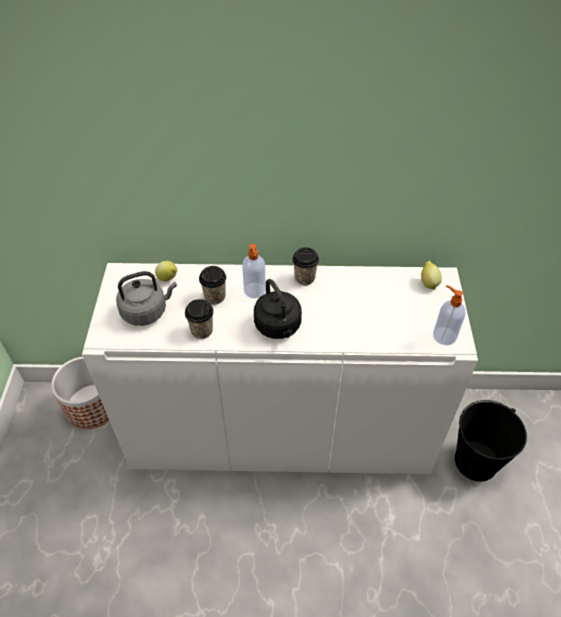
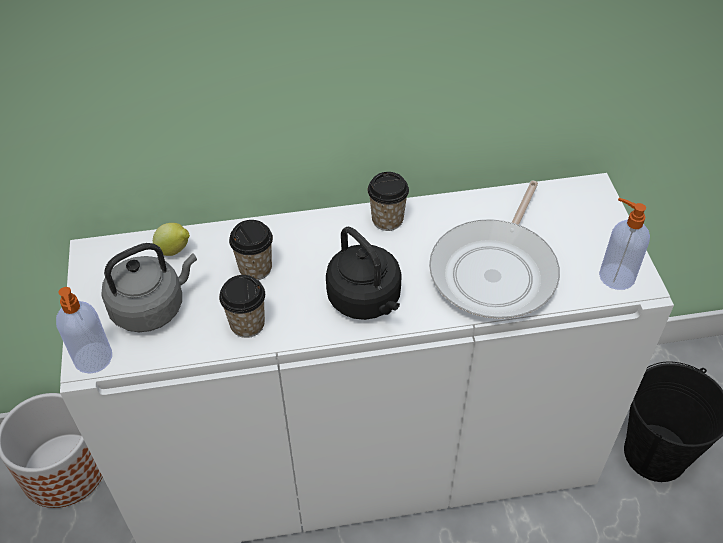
camera: 10 degrees left, 0 degrees up
soap dispenser [242,244,266,298] -> soap dispenser moved to [56,287,112,374]
lemon [421,261,442,290] -> none
none -> frying pan [429,181,560,319]

